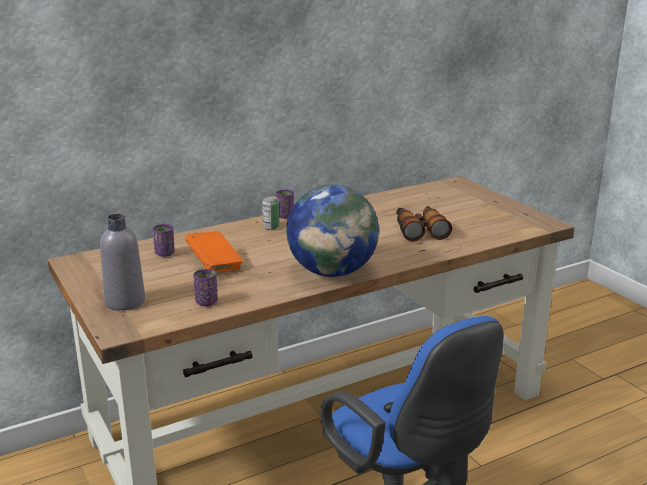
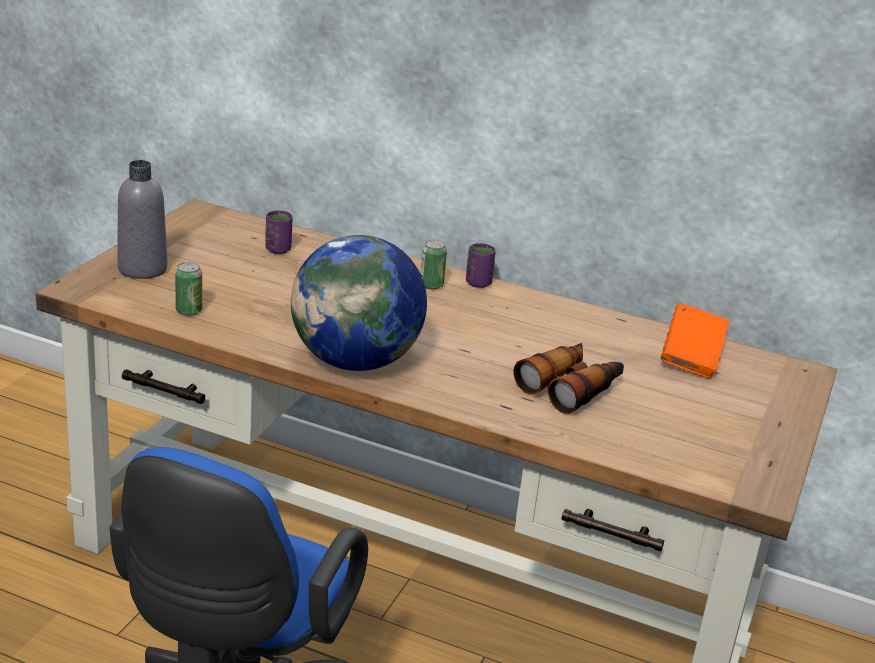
camera: 50 degrees right, 5 degrees up
orange book [185,231,243,272] -> orange book moved to [661,303,729,378]
purple cup [193,269,218,306] -> can [175,262,202,316]

